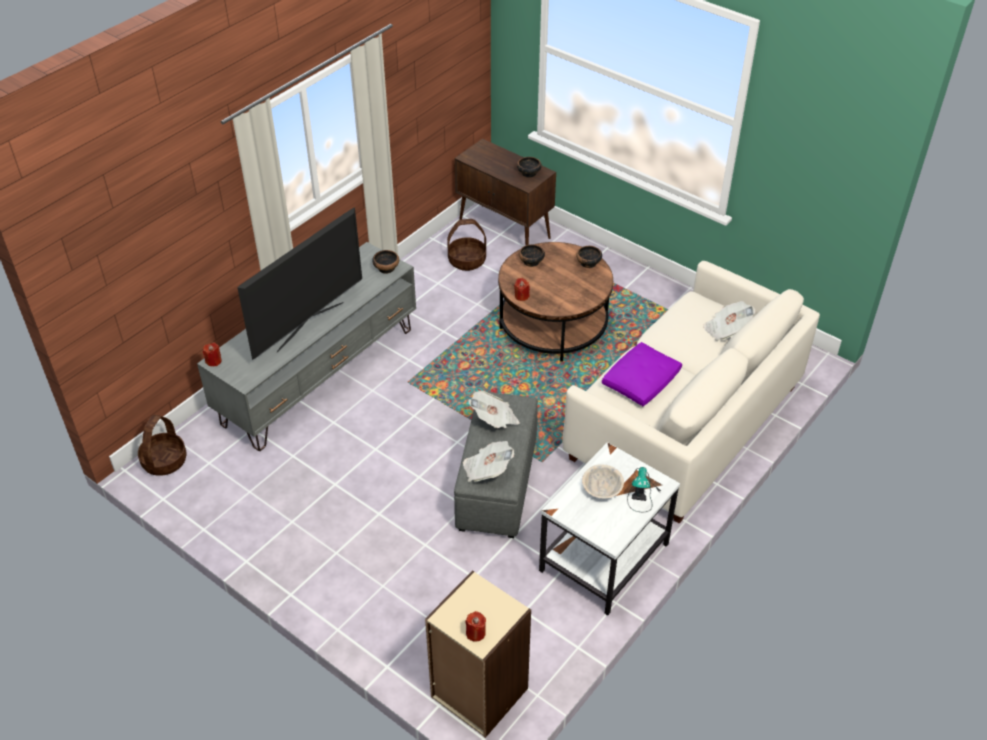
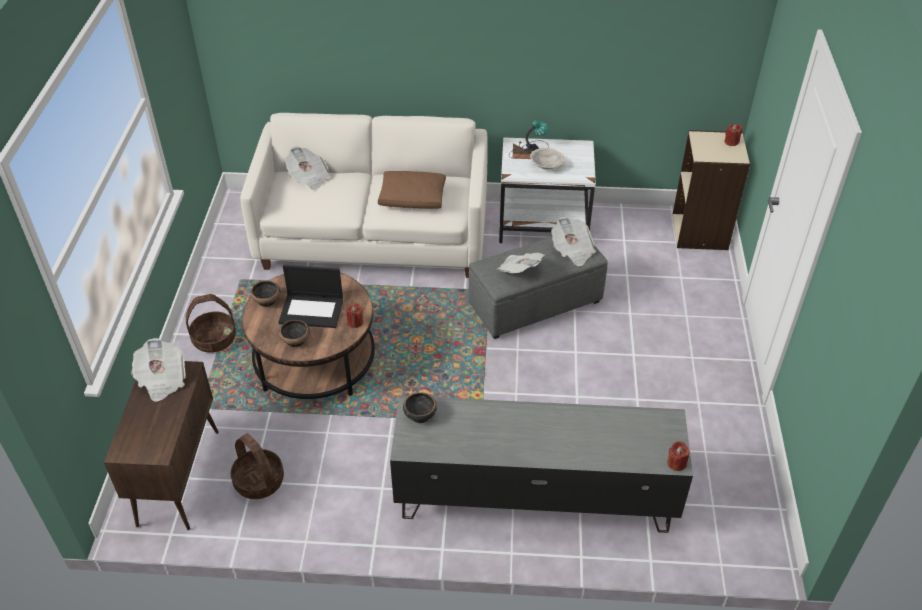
camera: 125 degrees left, 0 degrees up
basket [138,415,186,476] -> basket moved to [186,294,236,352]
television [237,207,362,360] -> none
bowl [517,157,542,178] -> newspaper [131,338,185,402]
purple pillow [602,342,682,406] -> brown pillow [378,171,446,209]
none -> laptop [278,265,343,328]

